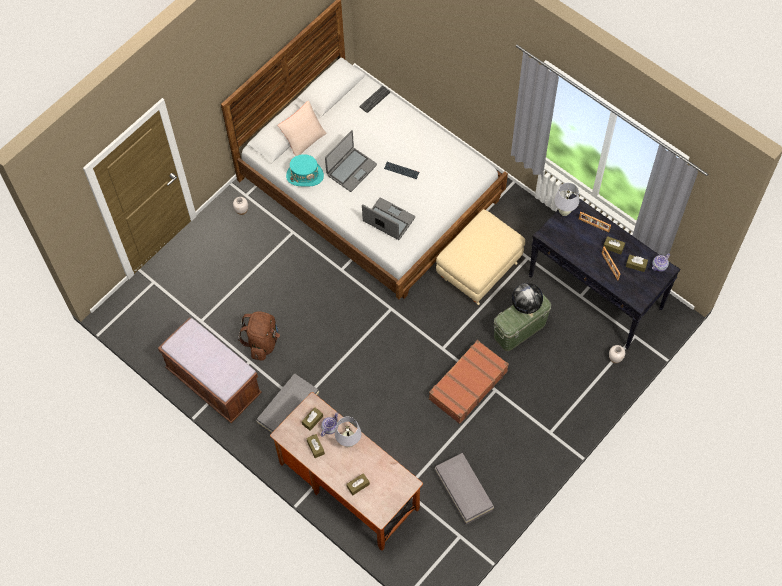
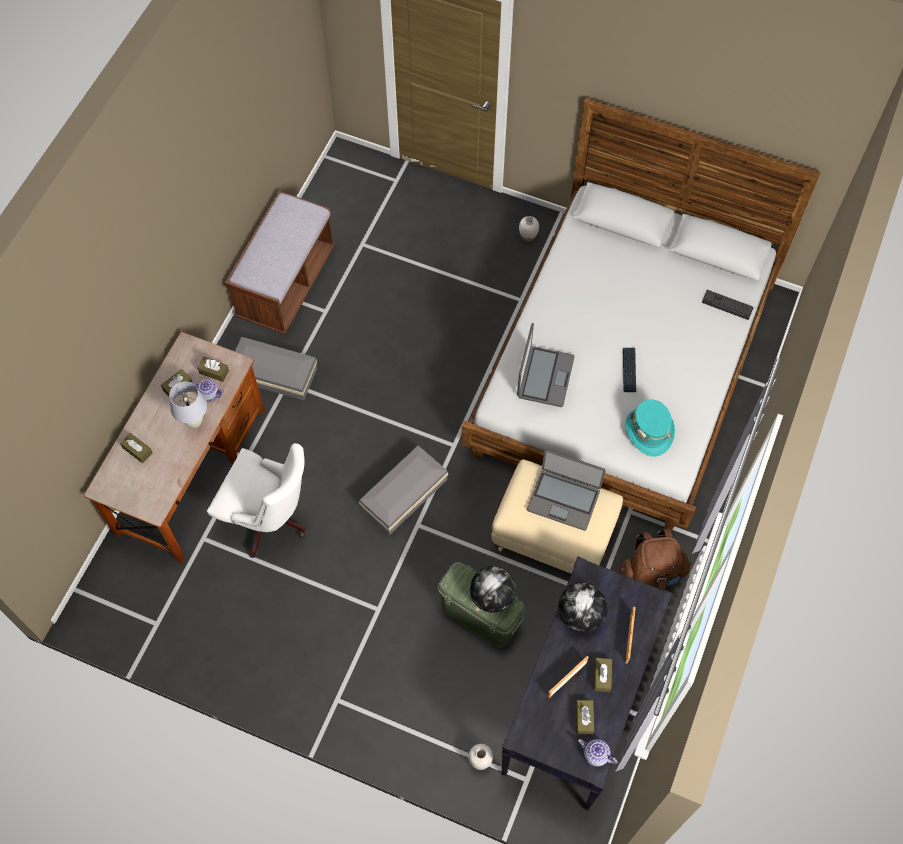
camera: 70 degrees right, 0 degrees up
brown backpack [238,311,280,360] -> brown backpack moved to [620,528,691,589]
beige pillow [278,101,327,156] -> none
turquoise hat [286,154,324,187] -> turquoise hat moved to [625,399,675,457]
laptop [325,130,377,192] -> laptop moved to [527,449,606,531]
brown suitcase [429,340,509,424] -> none
grey storage box [435,453,494,525] -> grey storage box moved to [359,446,448,535]
white table lamp [554,183,579,216] -> none
none -> white office chair [207,443,306,558]
none -> globe [558,582,608,632]

